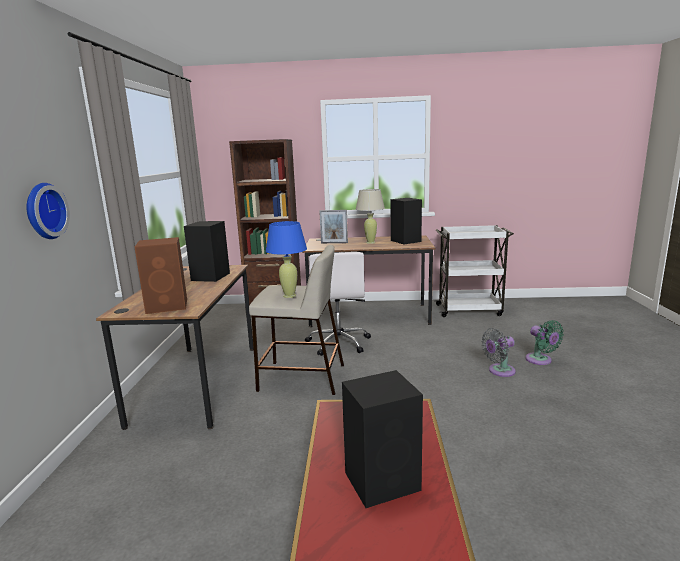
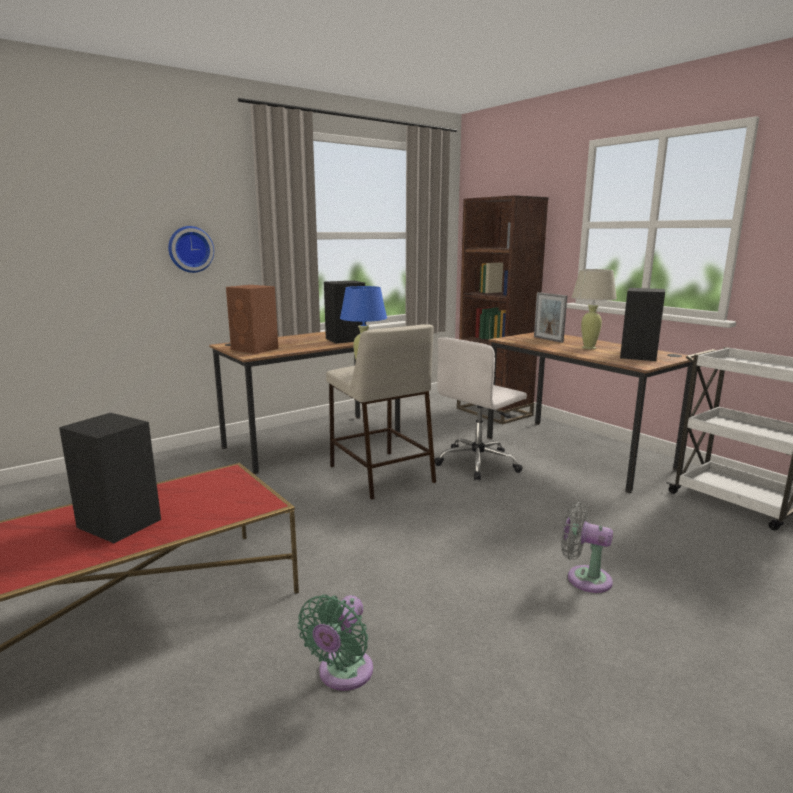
camera: 50 degrees right, 0 degrees up
green fan [525,320,564,365] -> green fan moved to [298,594,373,691]

